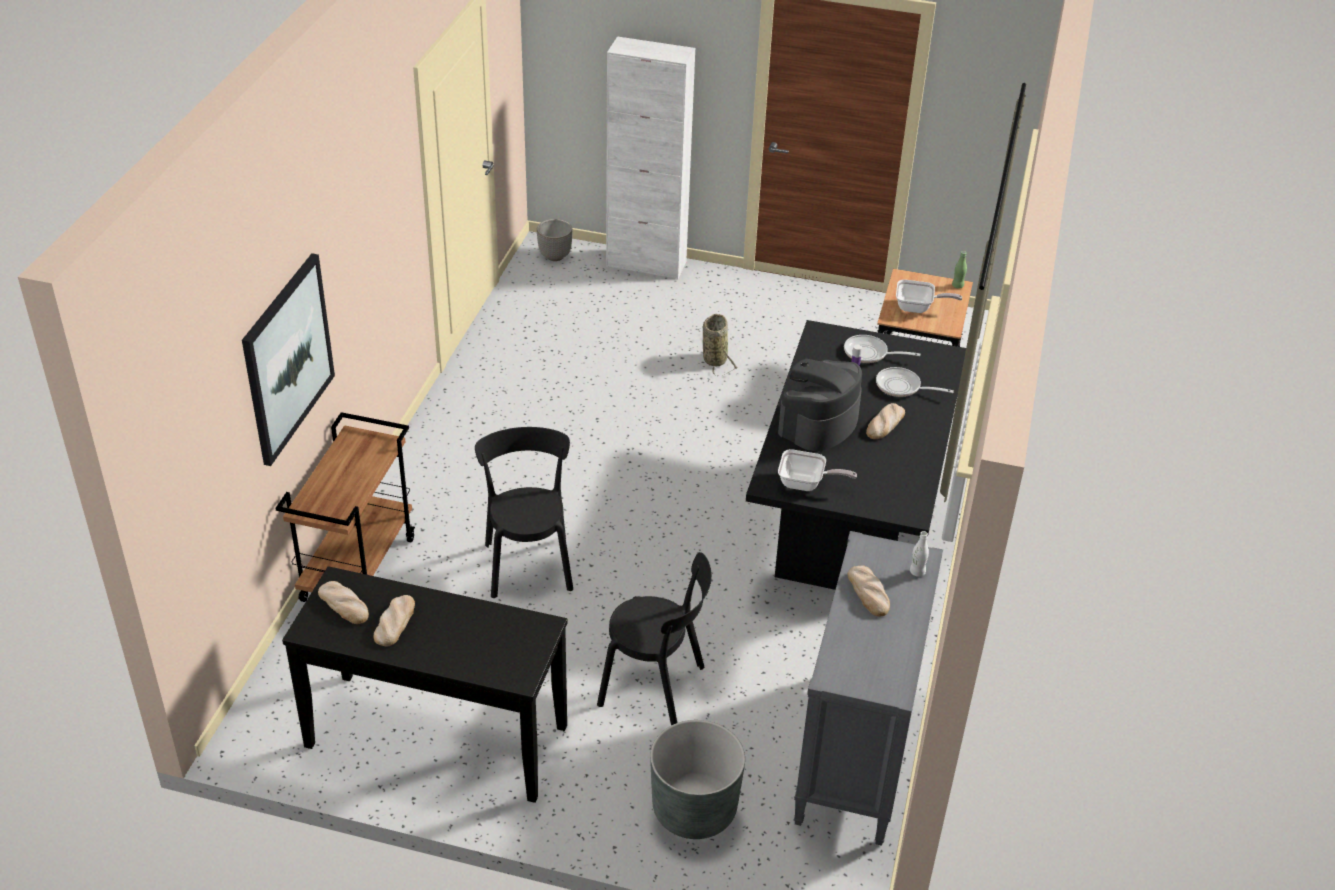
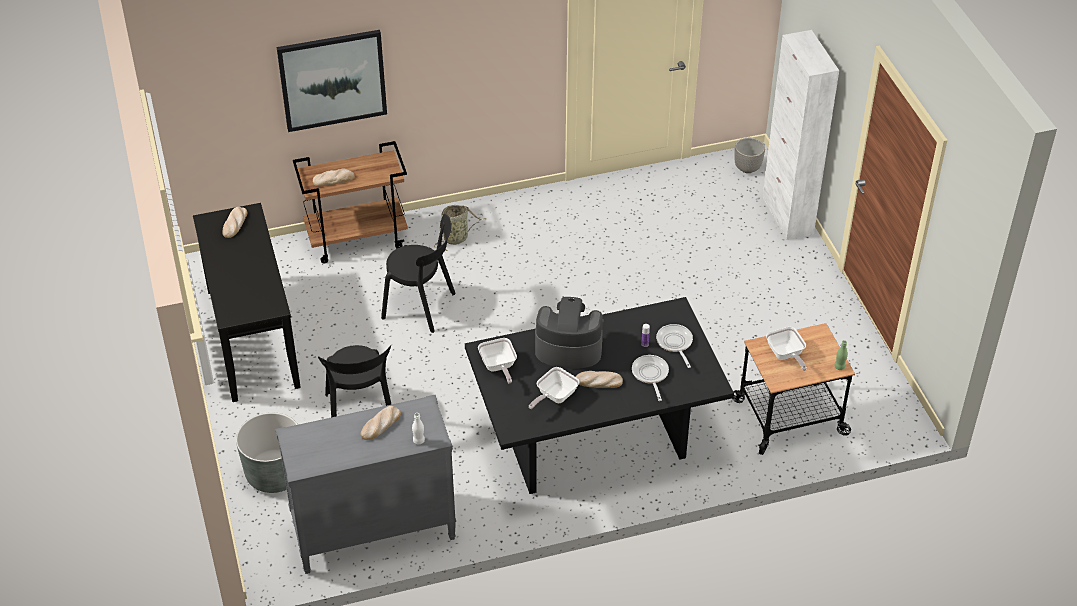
camera: 60 degrees right, 5 degrees up
bread [373,595,415,647] -> bread moved to [313,169,355,187]
black chair [475,427,573,598] -> black chair turned 60 degrees clockwise [381,214,456,333]
basket [703,314,738,376] -> basket moved to [434,205,486,251]
none -> frying pan [529,367,580,409]

